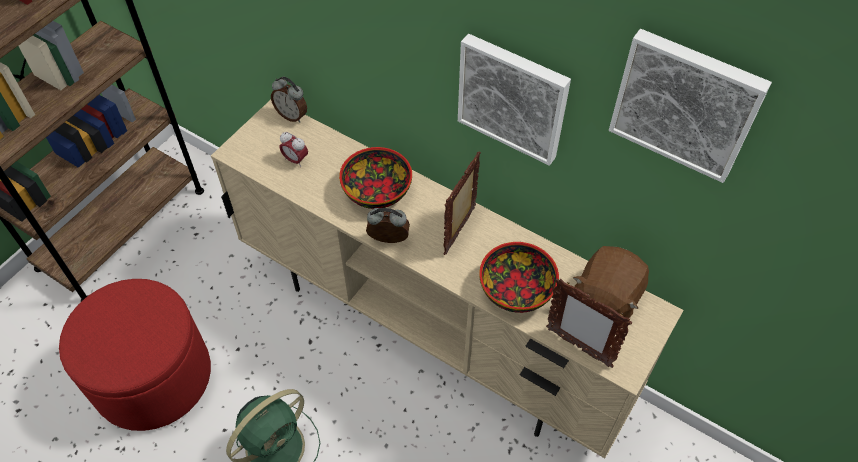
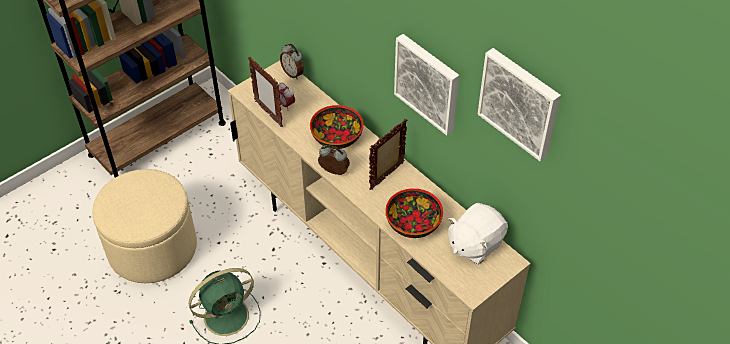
camera: 15 degrees right, 5 degrees down
red ottoman [59,279,211,431] -> beige ottoman [92,169,197,283]
picture frame [546,278,632,368] -> picture frame moved to [248,57,283,127]
brown plush toy [573,246,649,326] -> white plush toy [448,203,508,265]

